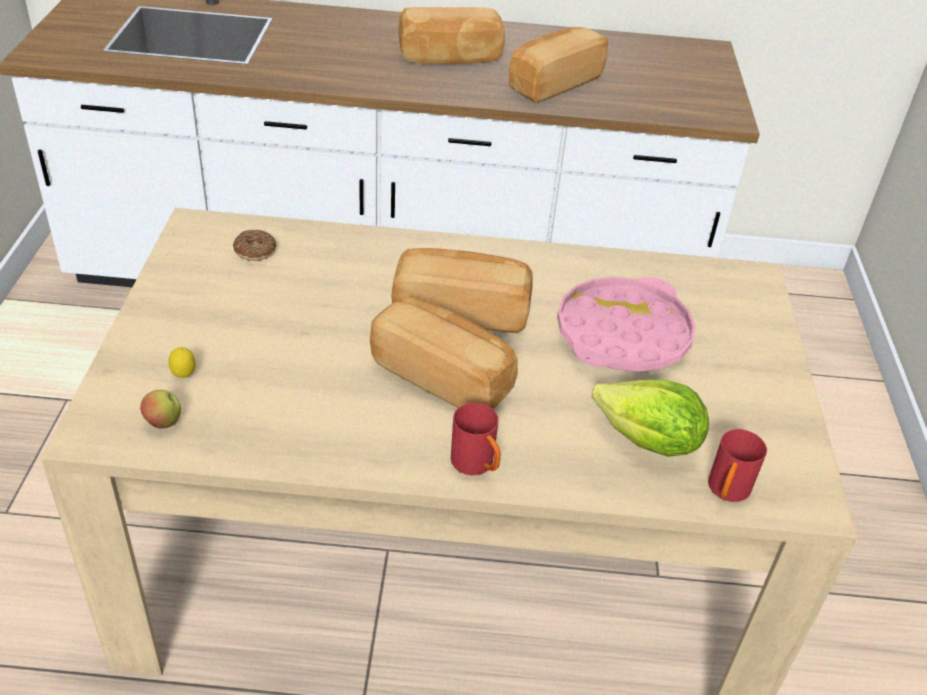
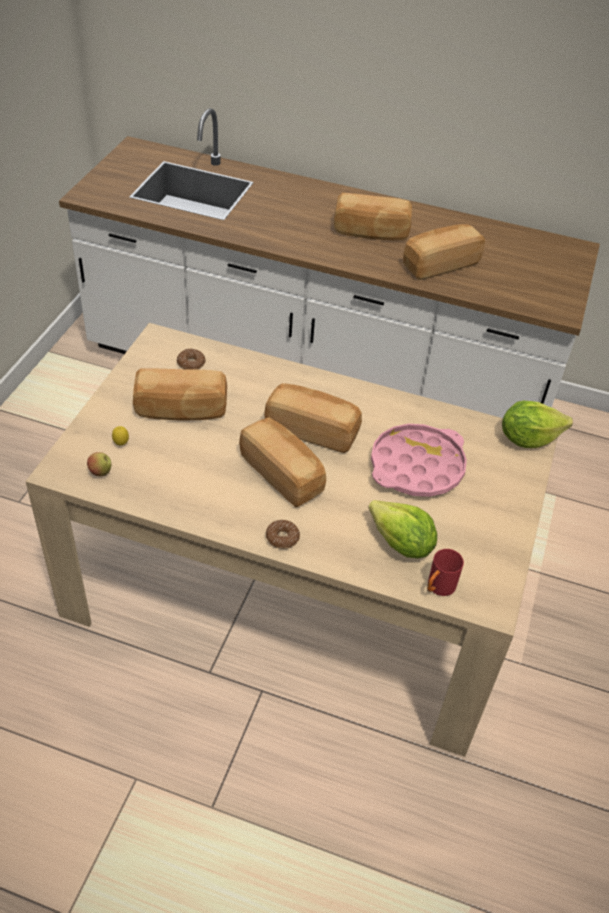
camera: 15 degrees right, 5 degrees up
red mug [451,403,501,475] -> donut [266,520,300,549]
none -> bread [133,368,227,420]
none -> lettuce [502,401,573,448]

